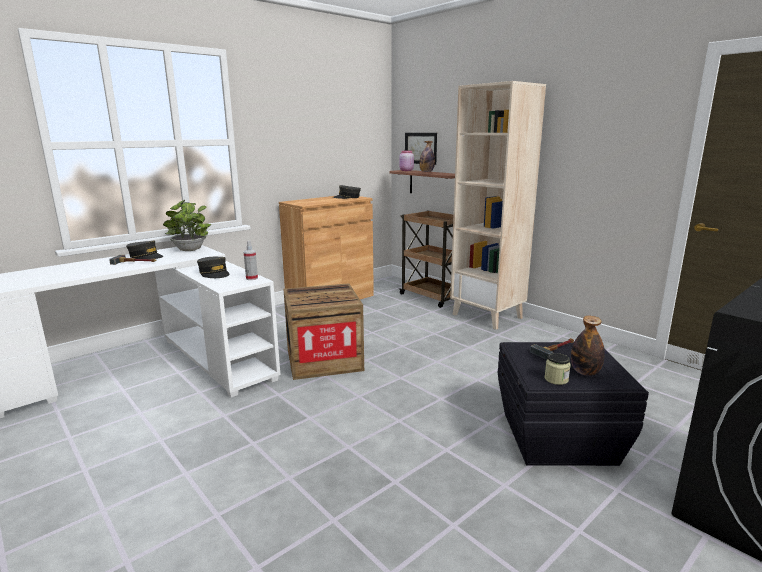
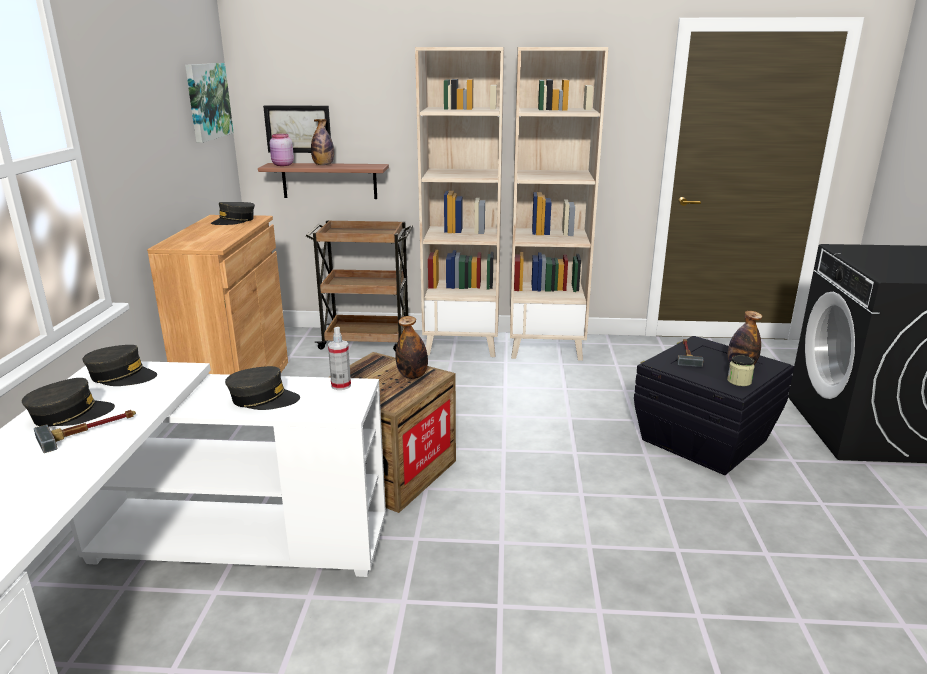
camera: 45 degrees left, 5 degrees up
potted plant [163,200,211,251] -> grey cap [83,345,157,386]
none -> picture [185,63,234,143]
none -> bottle [395,316,428,379]
none -> beige bookcase [510,47,608,361]

